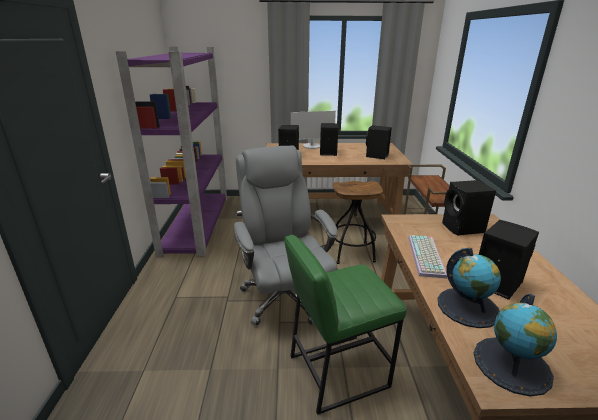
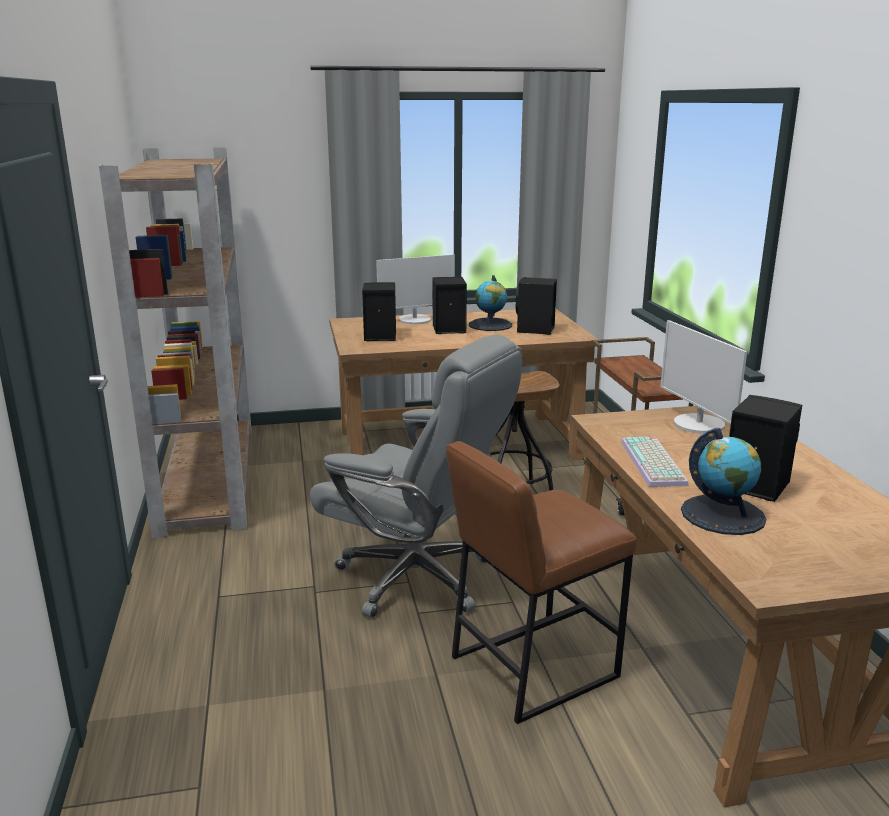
camera: 10 degrees left, 5 degrees down
purple bookcase [115,47,227,257] -> brown bookcase [99,148,252,538]
grey office chair [234,146,338,326] -> grey office chair turned 150 degrees clockwise [310,335,523,619]
green chair [284,235,407,415] -> brown chair [446,441,637,724]
black speaker [442,180,496,236] -> monitor [660,320,747,434]
globe [474,294,557,396] -> globe moved to [469,275,512,331]

